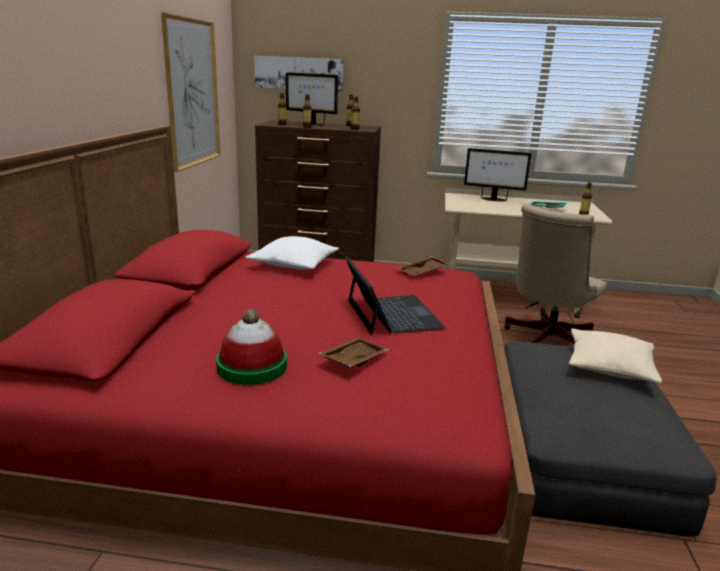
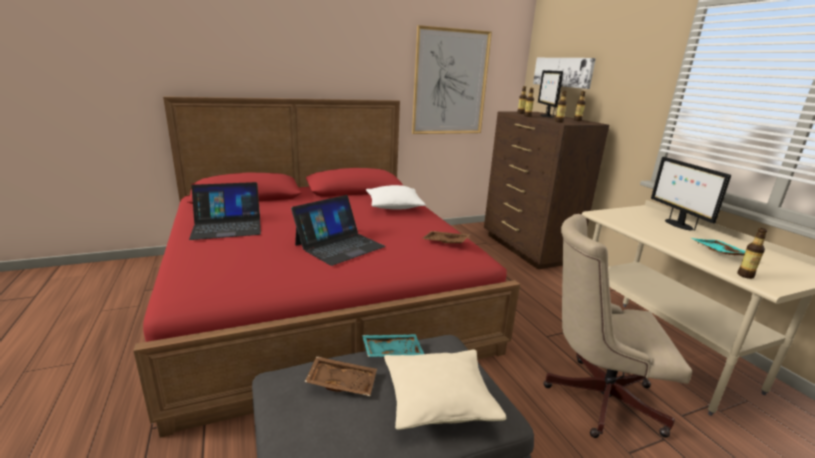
camera: 60 degrees right, 0 degrees up
hat [216,309,287,385] -> laptop [189,182,261,240]
brown tray [318,337,389,367] -> brown tray moved to [305,356,377,396]
none -> turquoise tray [362,334,424,358]

